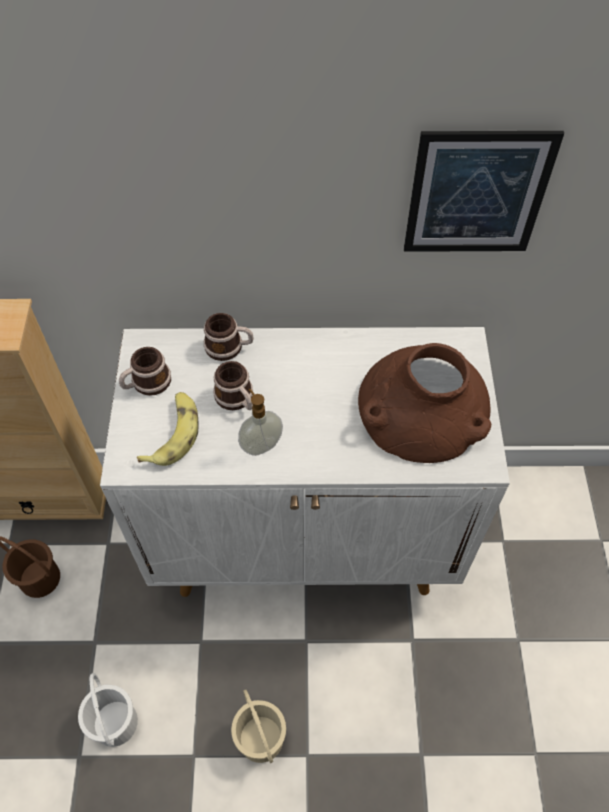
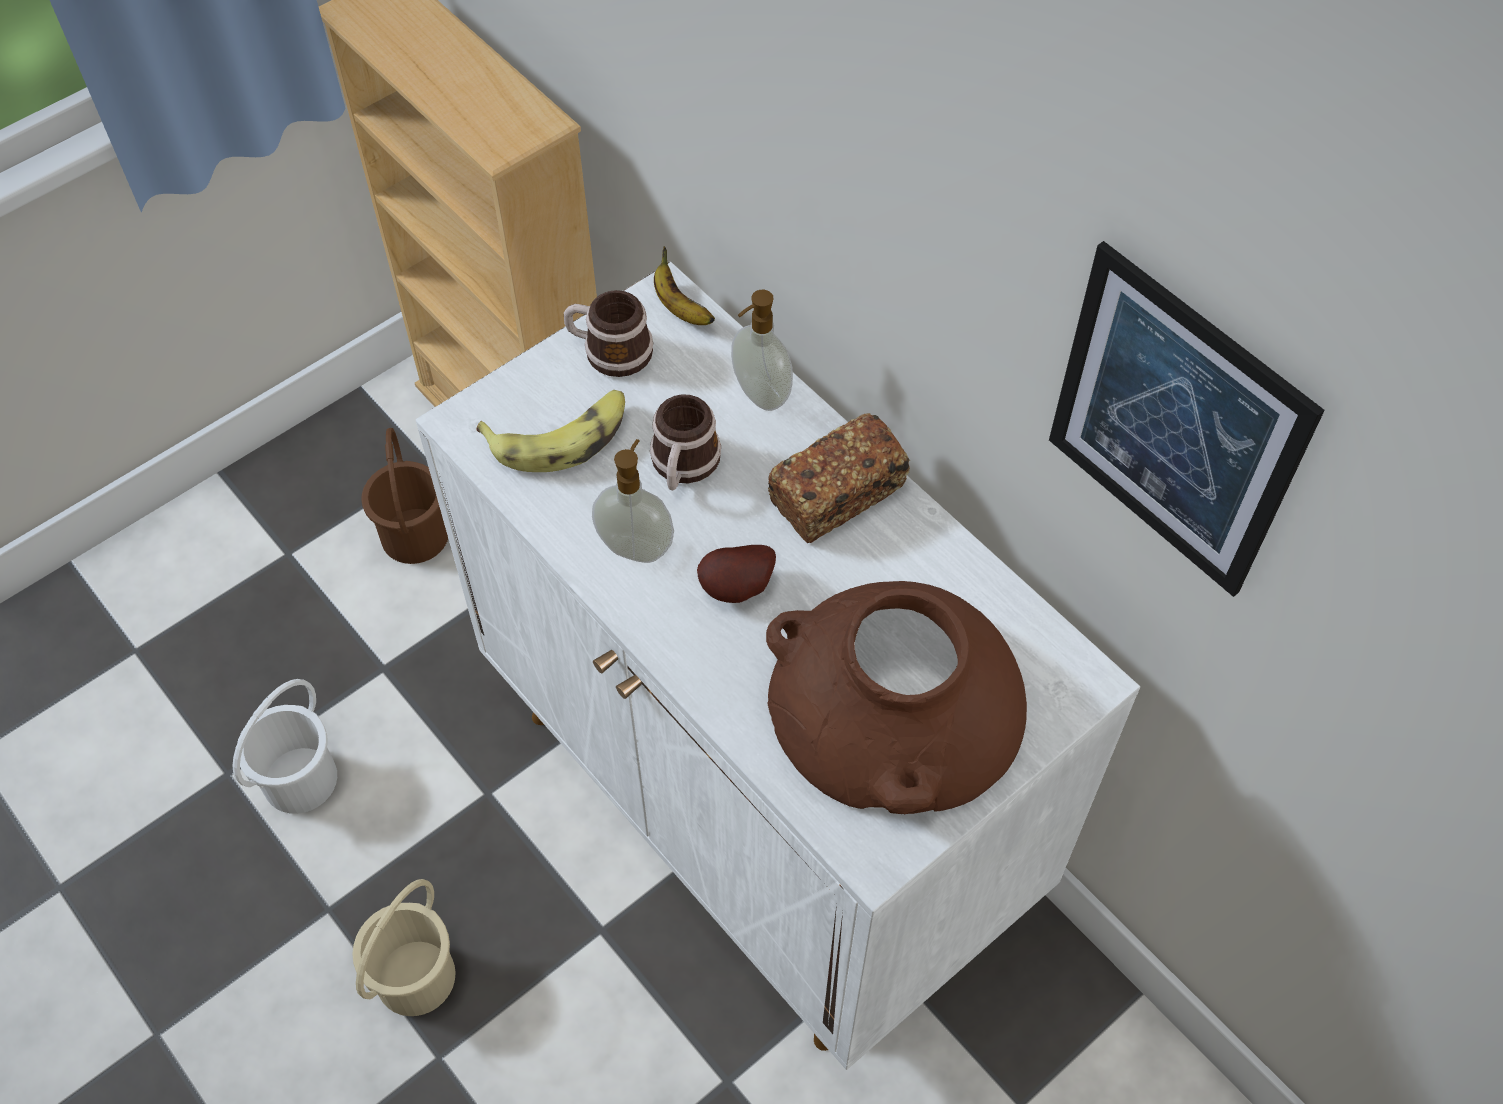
camera: 50 degrees right, 0 degrees up
mug [204,313,254,361] -> soap dispenser [731,290,793,411]
none -> banana [654,246,715,325]
none -> potato [697,545,776,603]
none -> bread [768,413,910,543]

